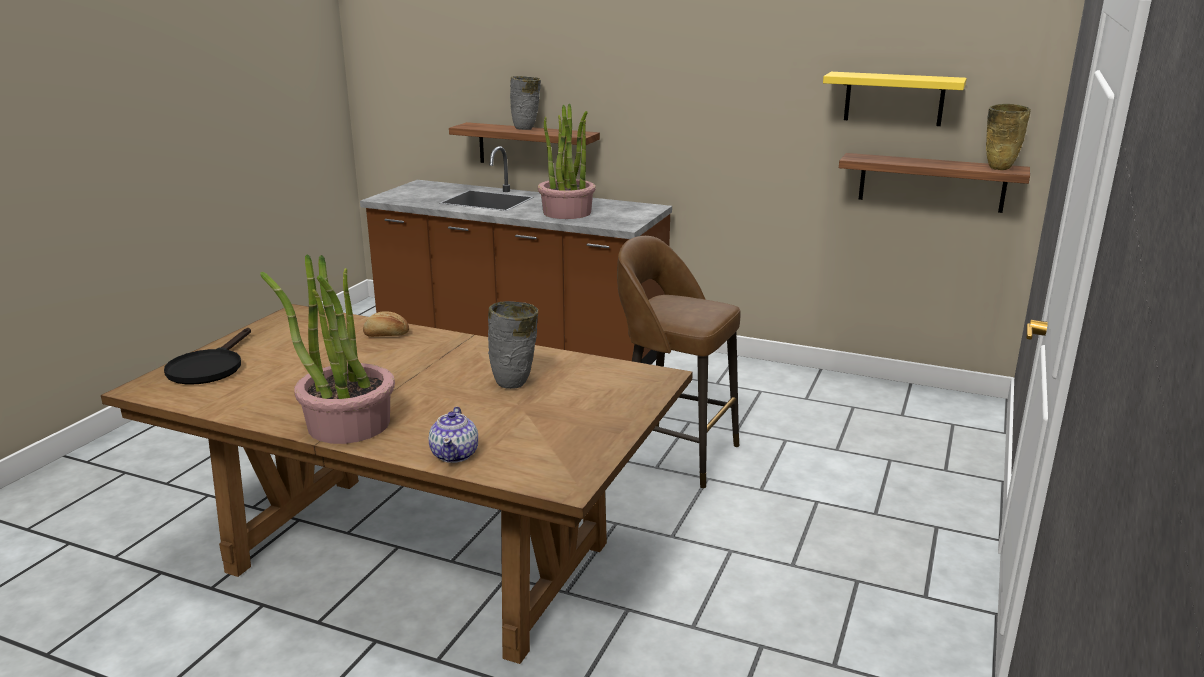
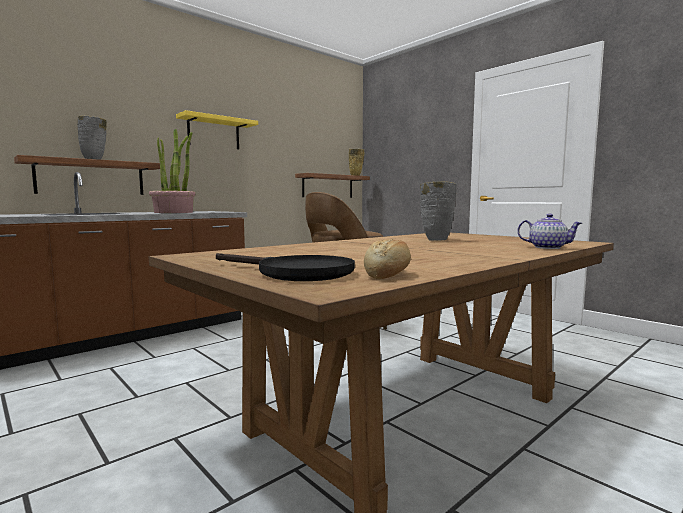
camera: 65 degrees left, 15 degrees down
potted plant [260,254,395,444] -> none
bread [363,311,409,337] -> bread moved to [364,239,411,279]
yellow shelf [823,72,967,126] -> yellow shelf moved to [176,110,258,149]

